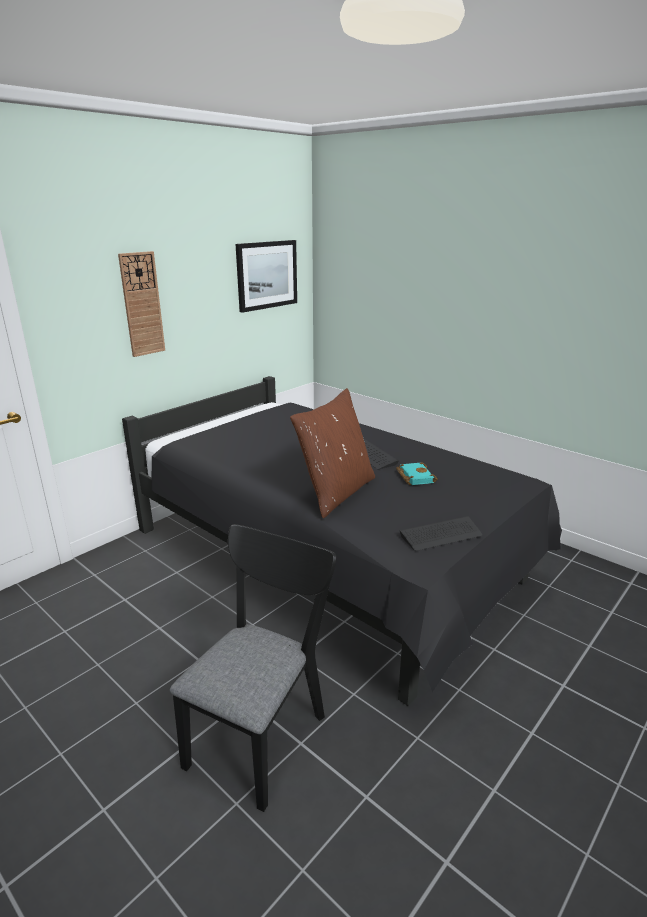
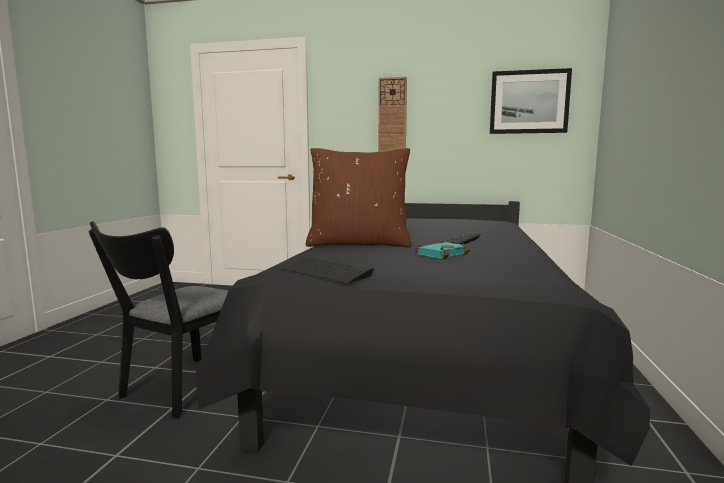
camera: 60 degrees right, 15 degrees down
black chair [170,524,336,812] -> black chair turned 120 degrees clockwise [88,221,228,418]

